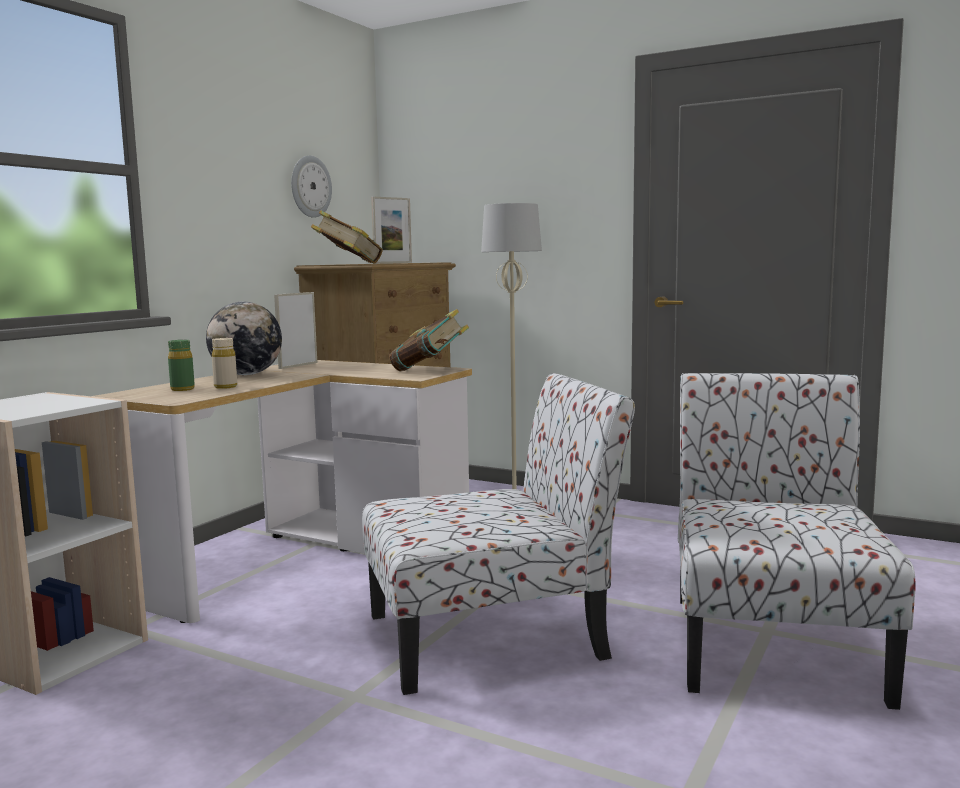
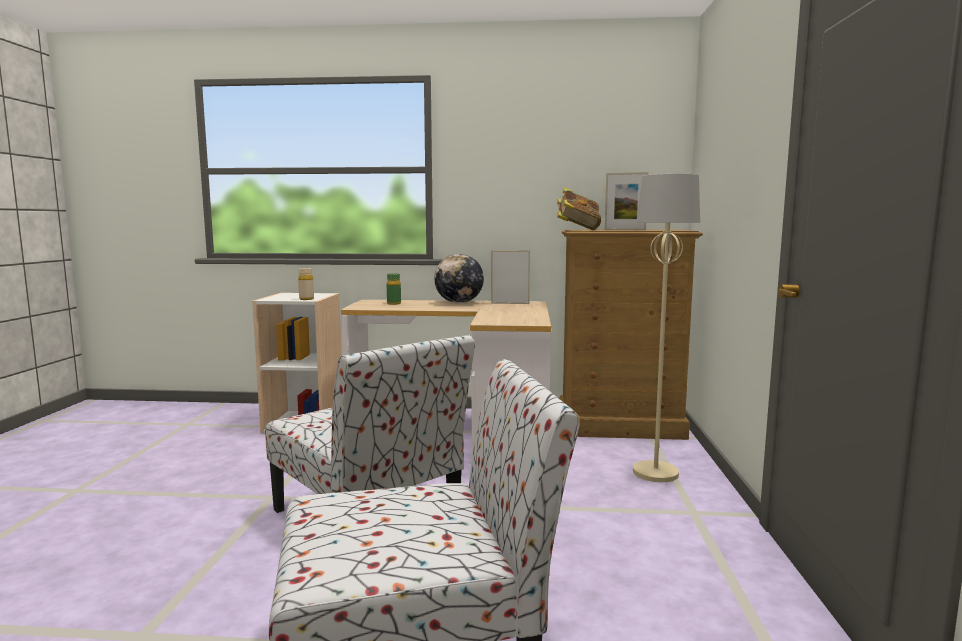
camera: 65 degrees right, 0 degrees up
beige bottle [212,338,237,389] -> beige bottle moved to [298,268,314,300]
wall clock [291,155,332,218] -> none
book [389,309,469,371] -> none

